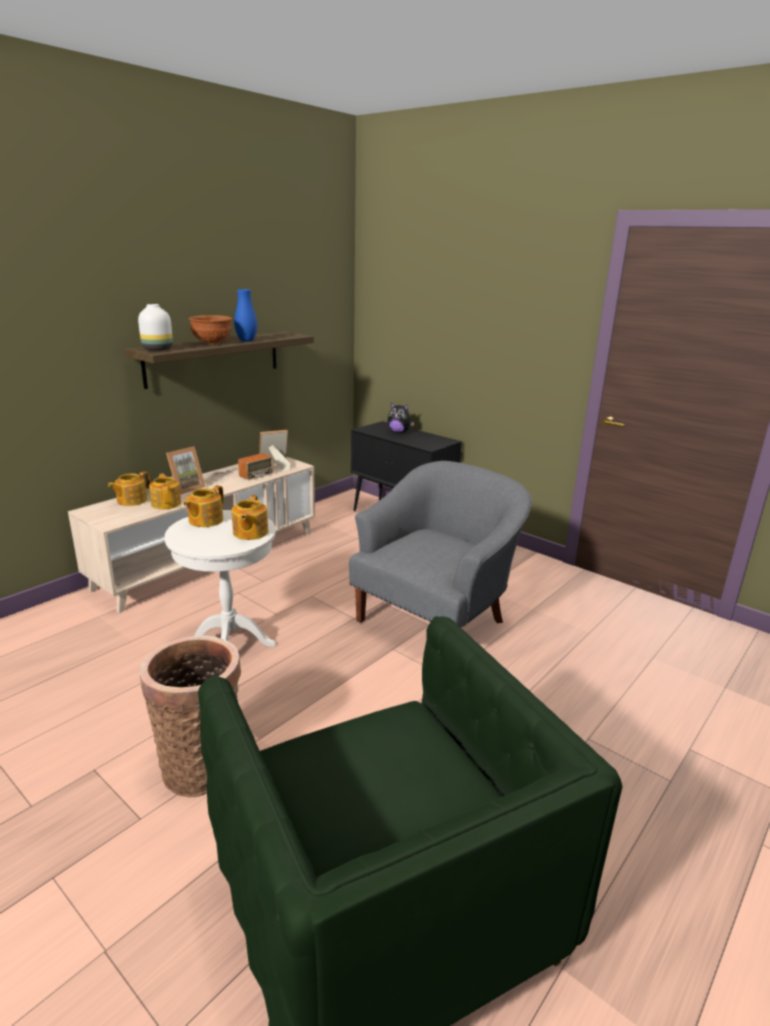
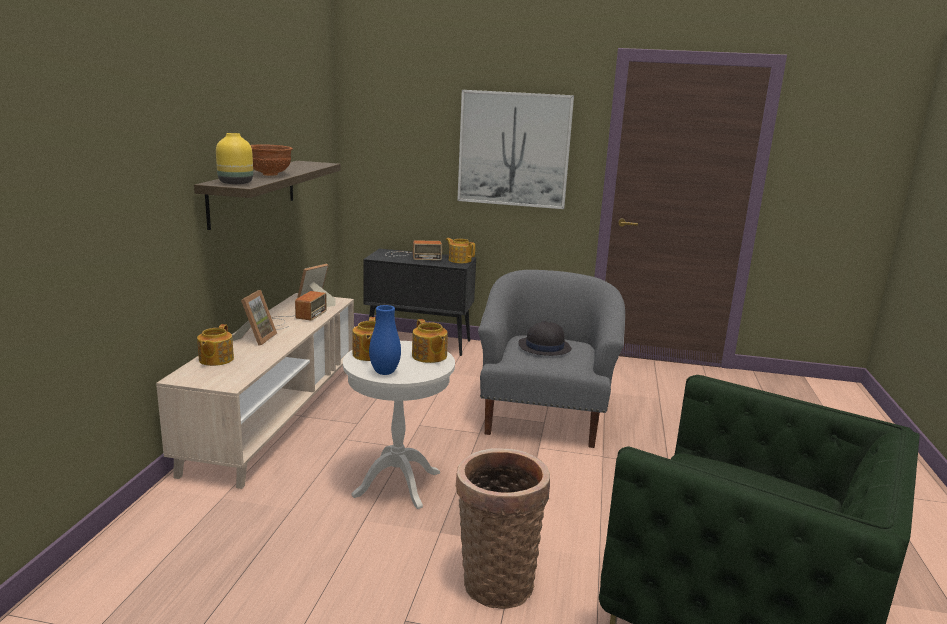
camera: 30 degrees left, 5 degrees down
white vase [138,304,173,351] -> yellow vase [216,133,253,184]
teapot [149,473,181,509] -> teapot moved to [446,238,475,263]
blue vase [234,289,257,342] -> blue vase moved to [369,305,401,375]
plush toy [388,402,414,433] -> radio [385,240,442,260]
none -> picture [457,90,574,209]
none -> black hat [518,321,572,356]

